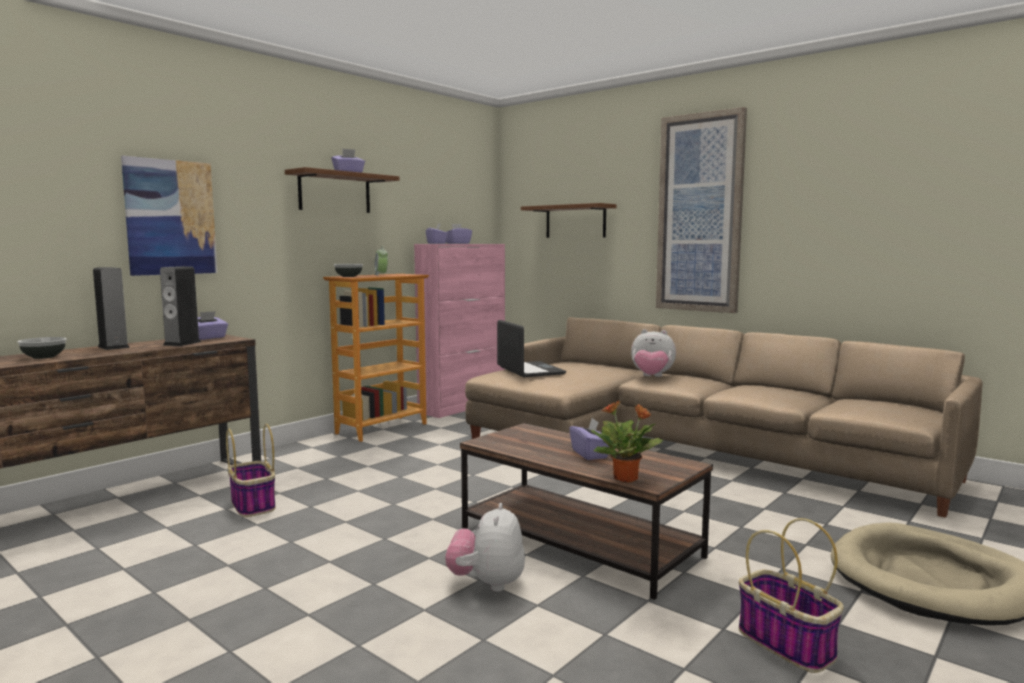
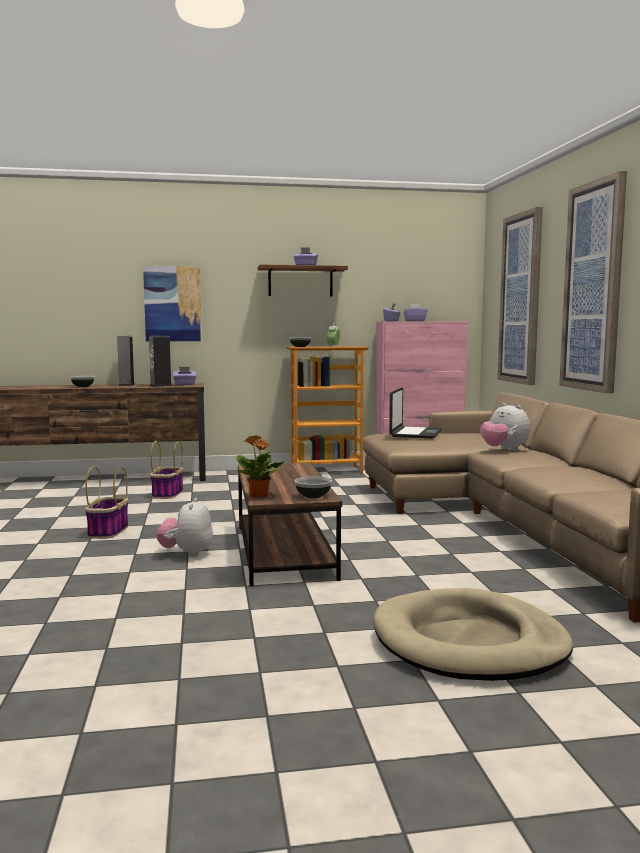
camera: 40 degrees right, 0 degrees up
plush toy [445,503,525,592] -> plush toy turned 45 degrees counterclockwise [156,498,213,557]
brown shelf [521,203,617,238] -> picture [498,207,543,385]
purple tissue box [569,418,609,460] -> none
basket [739,518,844,673] -> basket moved to [85,466,128,539]
none -> bowl [294,476,332,498]

